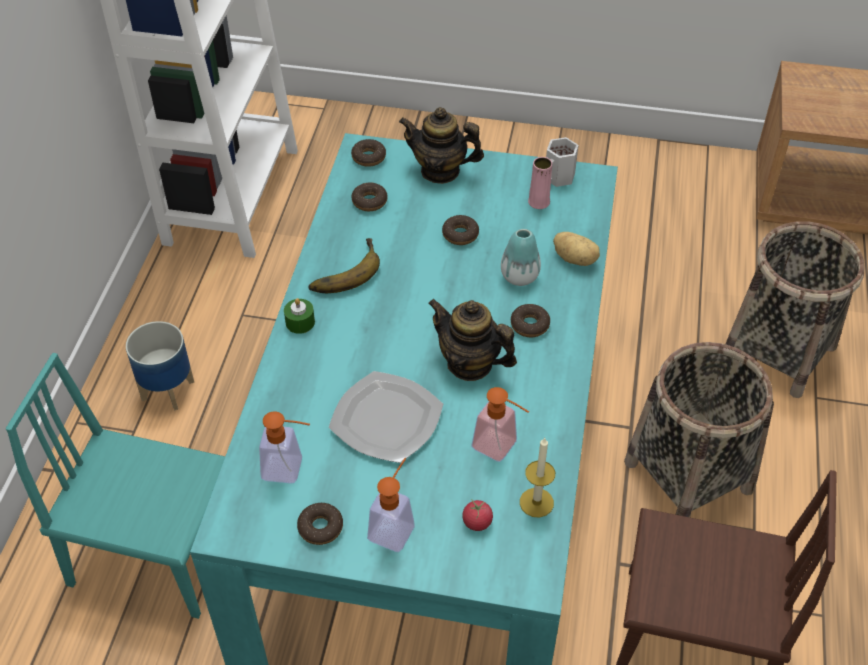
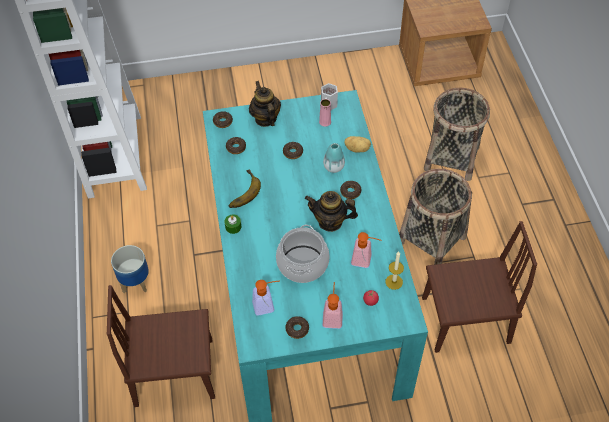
camera: 20 degrees left, 5 degrees up
turquoise chair [5,353,225,619] -> brown chair [107,285,215,407]
plate [329,371,443,463] -> cooking pot [276,225,330,283]
teapot [399,107,484,184] -> teapot turned 75 degrees clockwise [249,81,281,127]

